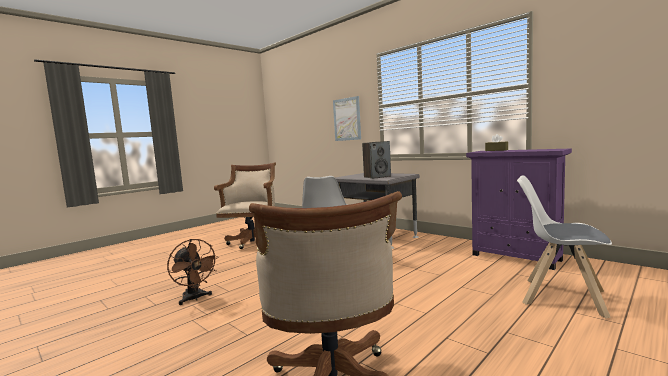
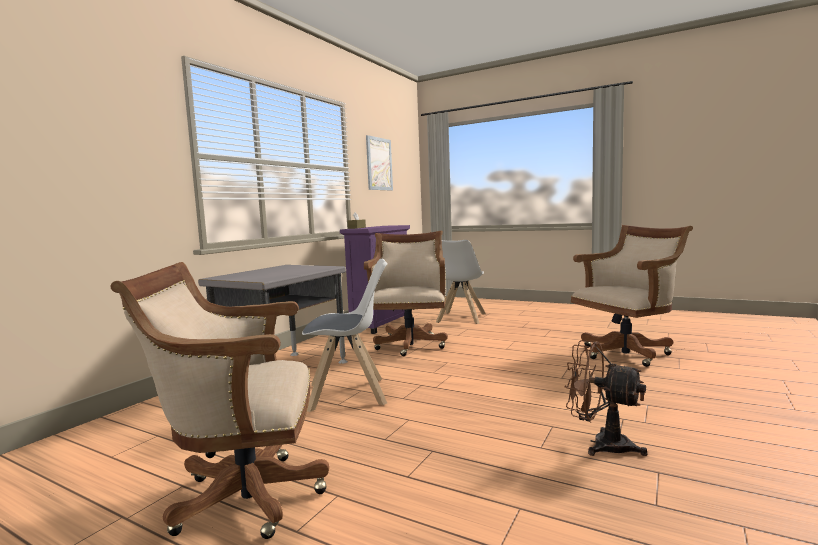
camera: 105 degrees left, 0 degrees up
brown fan [167,239,219,305] -> brown fan turned 90 degrees counterclockwise [565,340,647,456]
picture [333,96,361,141] -> picture moved to [366,135,393,191]
speaker [362,141,391,179] -> none
none -> office chair [364,231,448,356]

